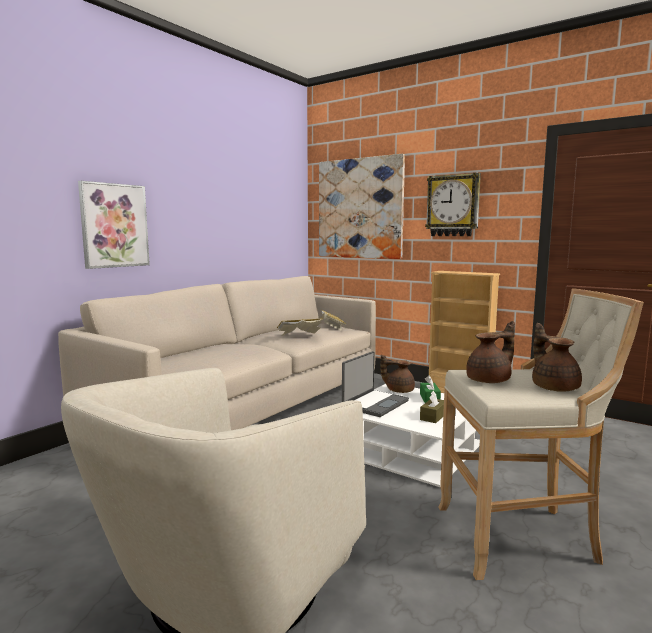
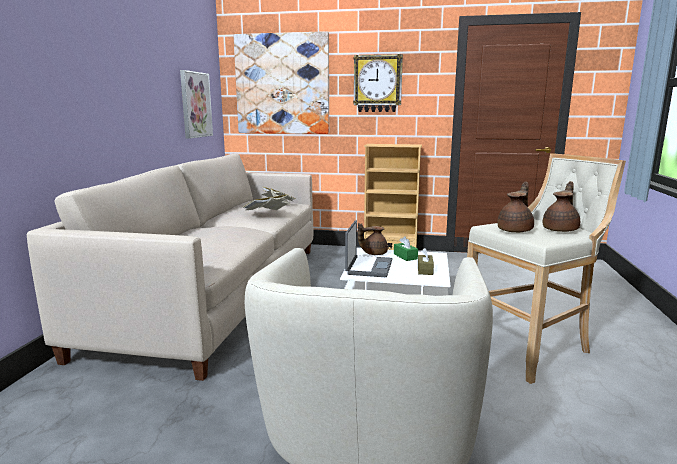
camera: 25 degrees left, 5 degrees up
picture [78,181,150,269] -> picture moved to [180,70,213,139]
brown teapot [532,323,582,392] -> brown teapot turned 75 degrees clockwise [543,181,580,232]

